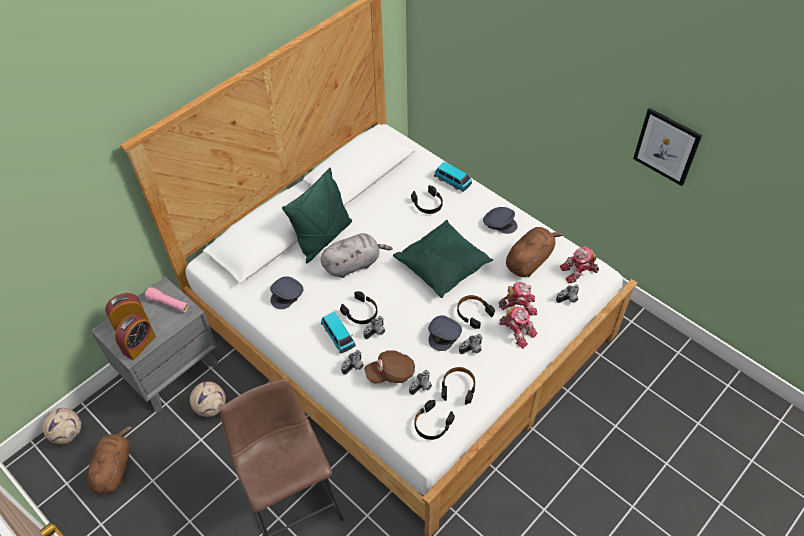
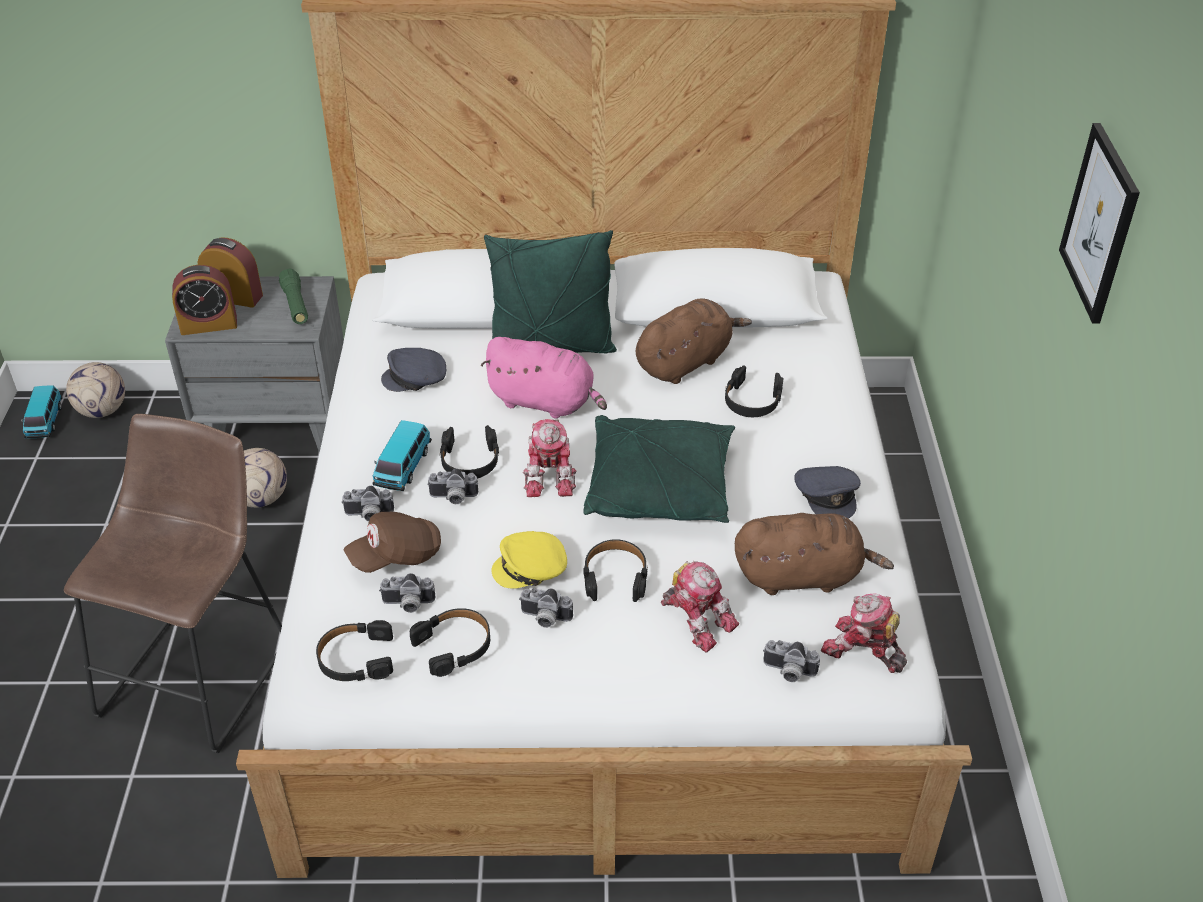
camera: 45 degrees right, 10 degrees down
brown plush toy [88,426,132,494] -> brown plush toy moved to [636,298,752,384]
pink flashlight [145,287,189,312] -> green flashlight [279,269,308,324]
grey plush toy [320,233,393,278] -> pink plush toy [480,337,607,419]
brown cap [364,350,415,383] -> brown cap turned 60 degrees counterclockwise [344,512,441,573]
grey cap [428,316,462,351] -> yellow cap [491,531,567,589]
toy car [434,162,472,192] -> toy car moved to [21,386,62,438]
toy robot [499,306,538,349] -> toy robot moved to [523,419,576,497]
picture [633,108,702,186] -> picture moved to [1059,123,1140,324]

